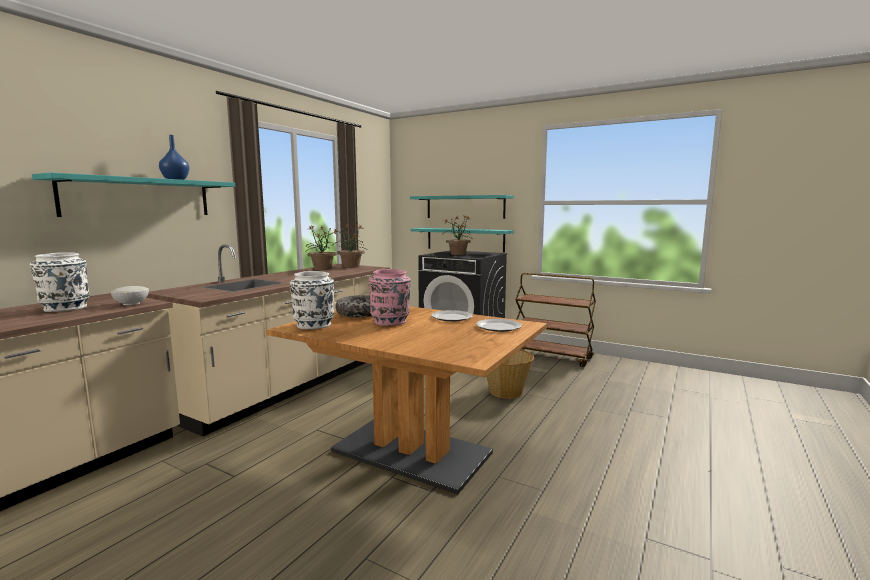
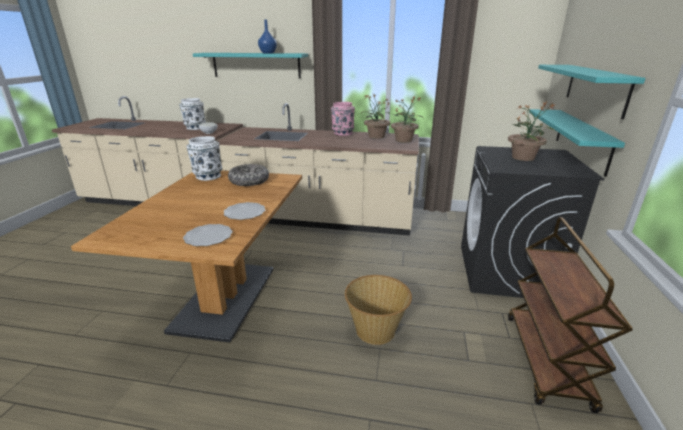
camera: 70 degrees right, 15 degrees up
pink vase [369,269,411,326] -> pink vase moved to [331,102,355,136]

